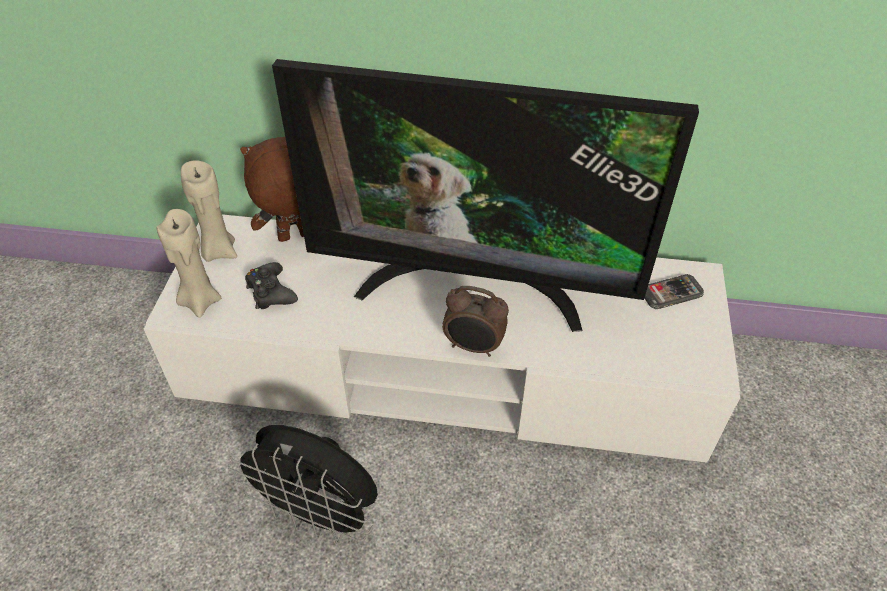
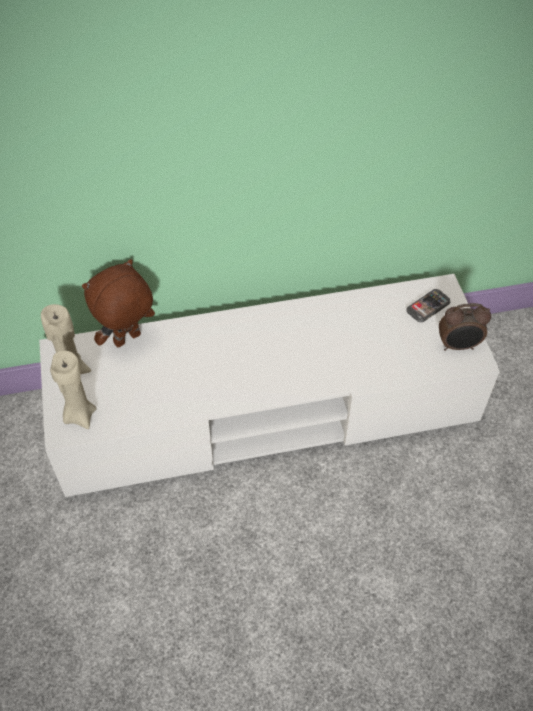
camera: 20 degrees left, 5 degrees up
black fan [228,425,378,544] -> none
black game controller [245,262,298,309] -> none
television [272,59,699,332] -> none
alarm clock [442,286,509,357] -> alarm clock moved to [439,303,491,351]

